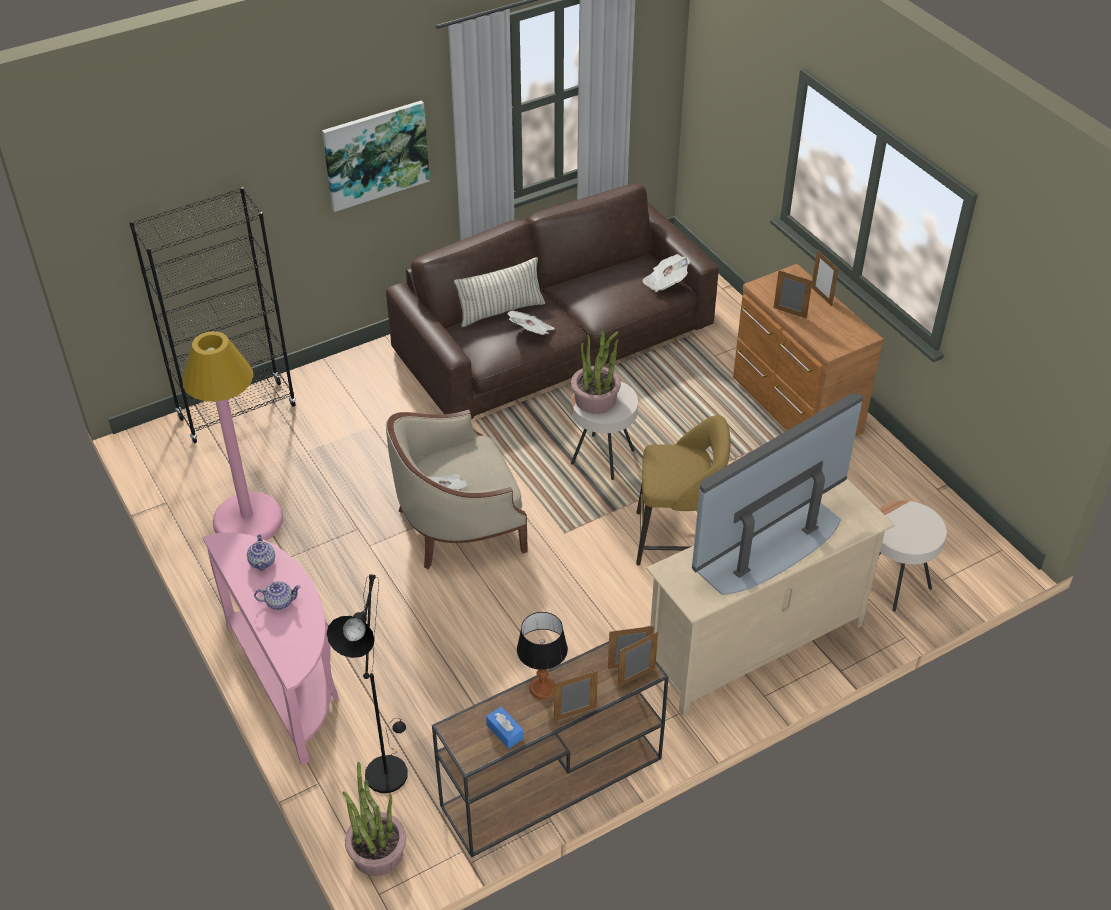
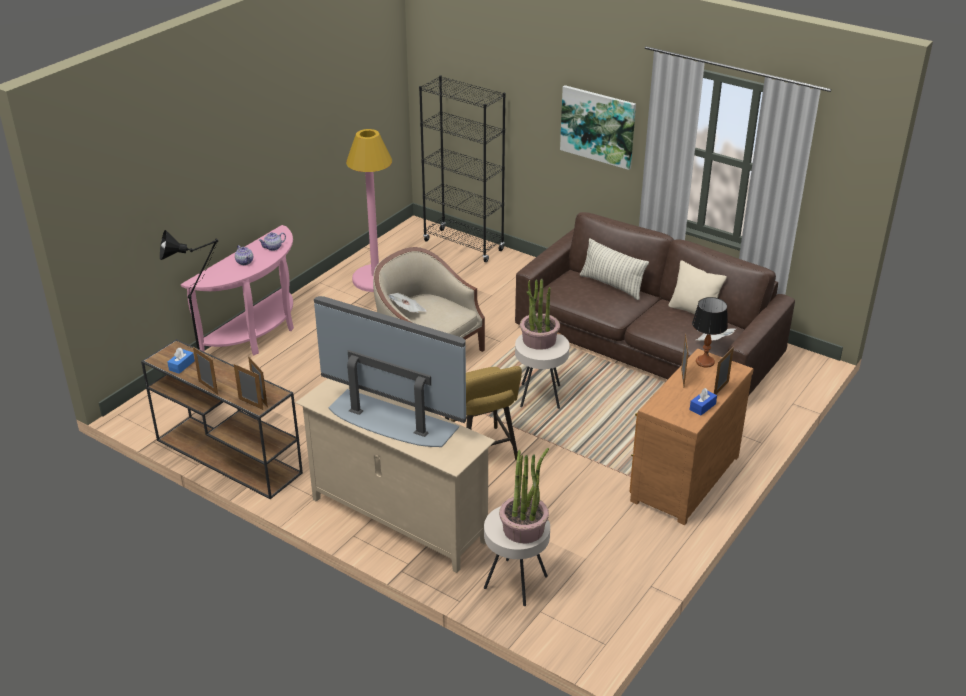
camera: 65 degrees right, 10 degrees down
potted plant [343,762,406,876] -> potted plant moved to [499,448,549,543]
newspaper [508,311,555,335] -> none
table lamp [517,612,568,699] -> table lamp moved to [692,297,728,368]
none -> beige pillow [669,260,727,314]
none -> blue tissue box [690,388,717,416]

